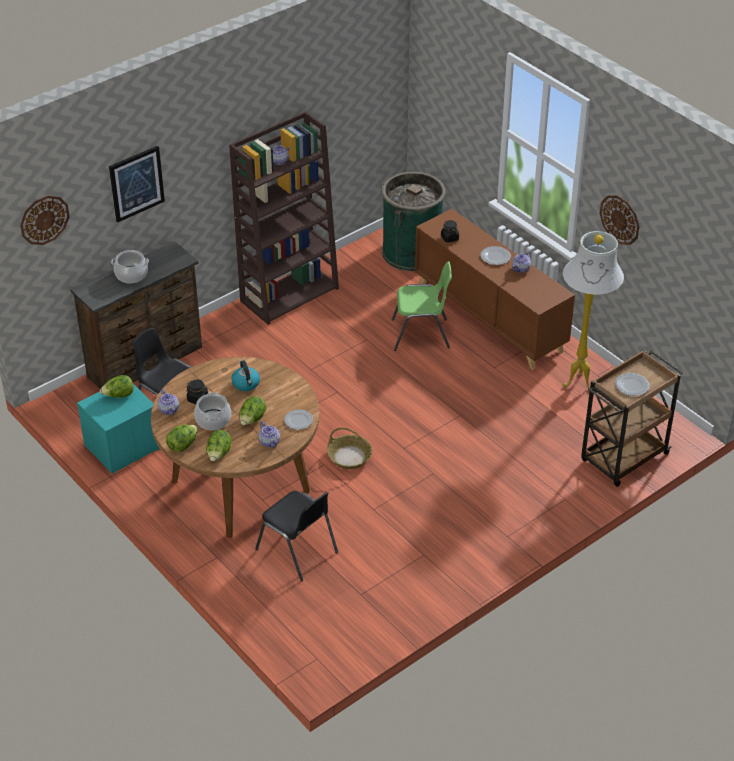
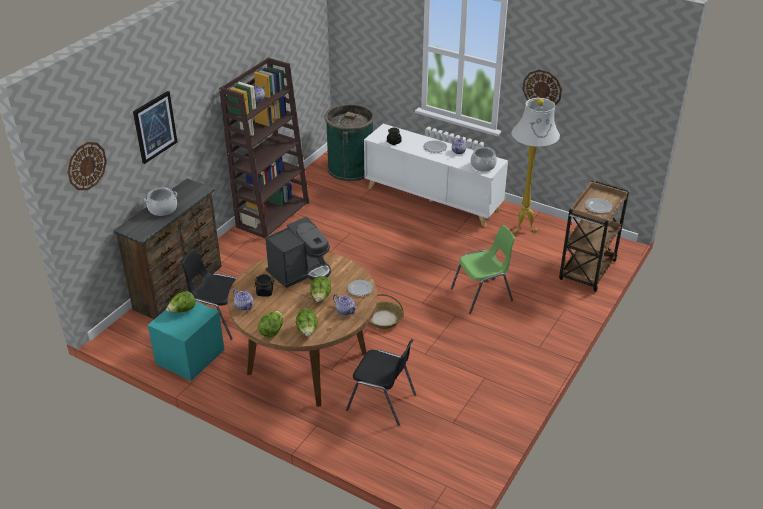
camera: 20 degrees left, 5 degrees down
cooking pot [194,392,231,430] -> cooking pot moved to [471,147,497,172]
kettle [231,360,260,391] -> coffee machine [265,216,331,288]
green chair [391,261,452,351] -> green chair moved to [451,225,515,314]
brown cabinet [415,209,575,370] -> white cabinet [364,124,508,227]

